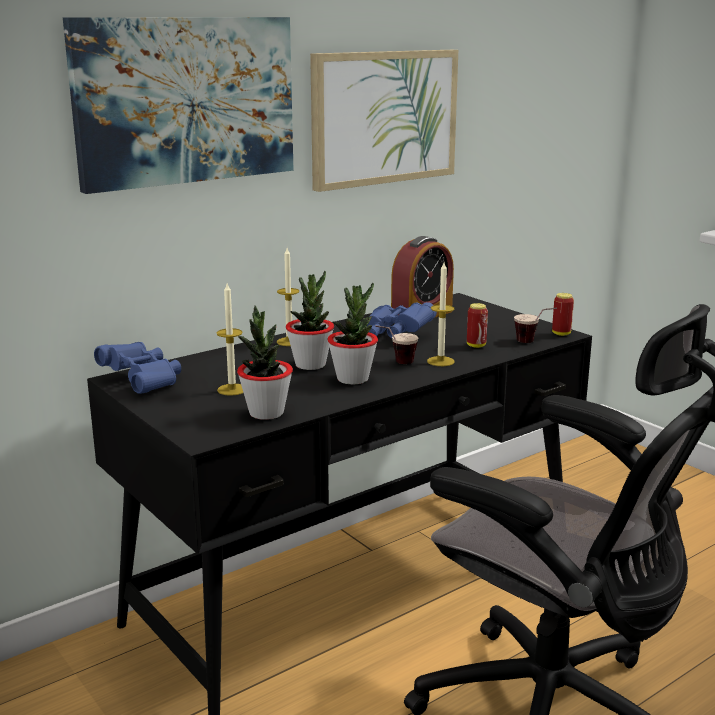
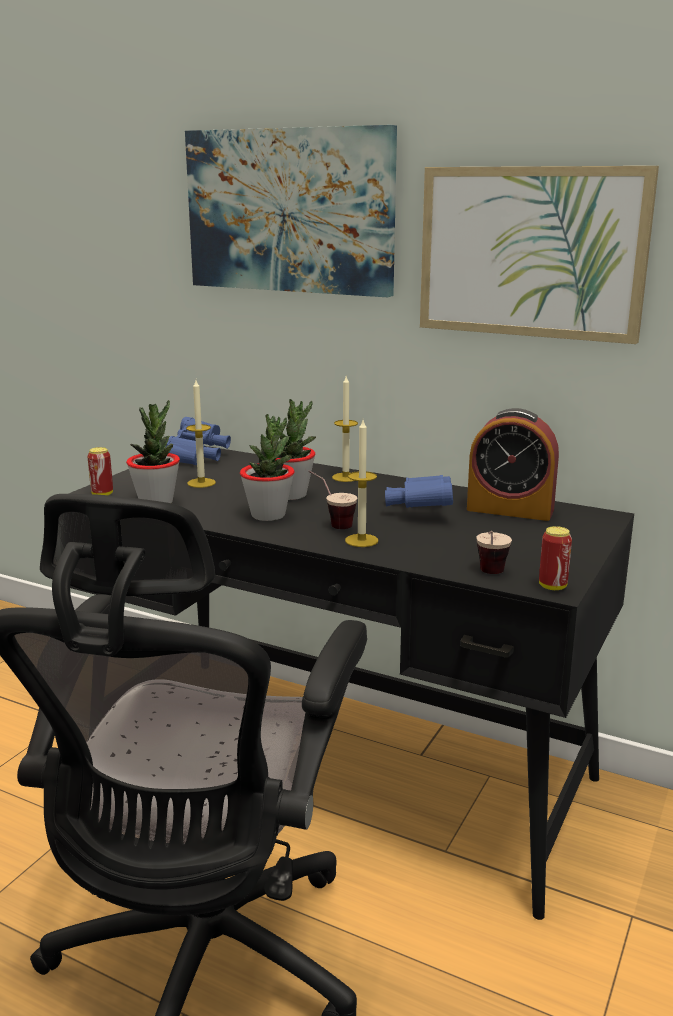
camera: 65 degrees right, 0 degrees up
can [467,303,488,348] -> can moved to [88,447,113,495]

